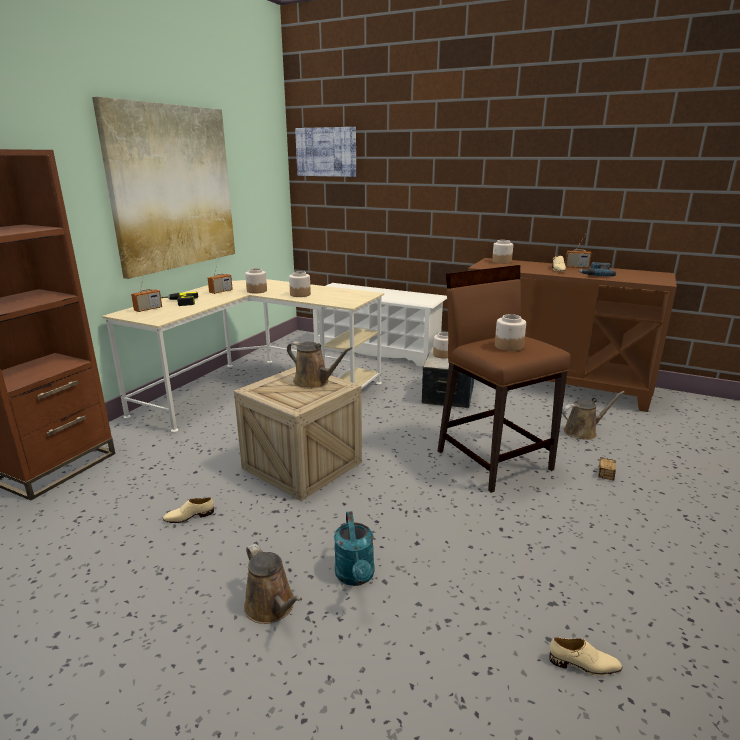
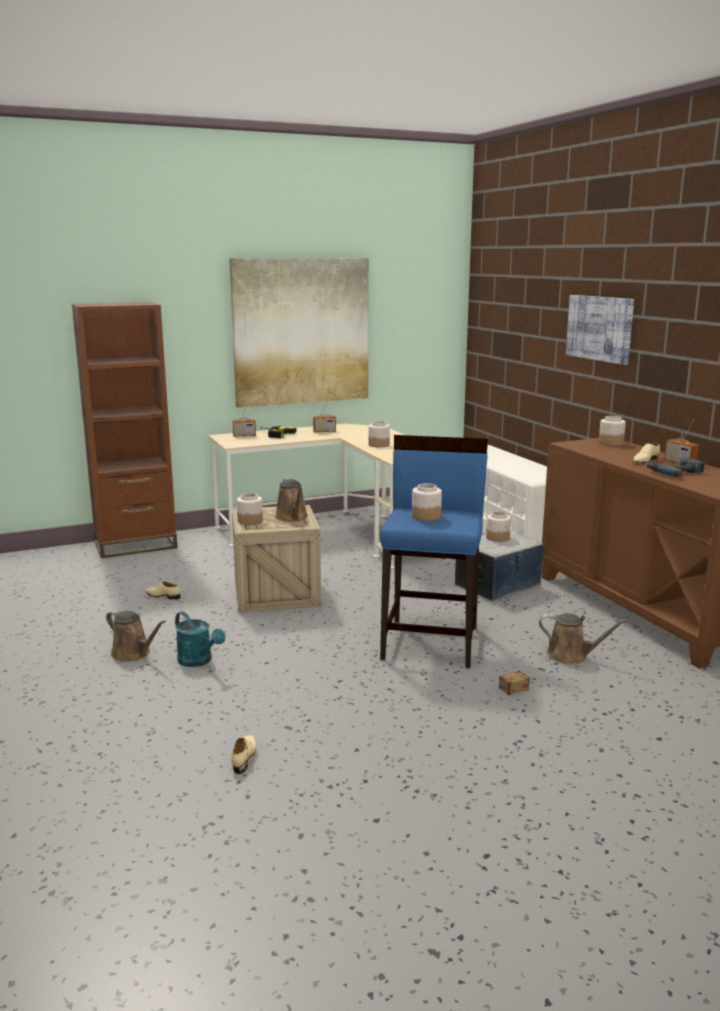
camera: 40 degrees right, 5 degrees down
brown watering can [244,544,302,624] -> brown watering can turned 60 degrees counterclockwise [106,610,166,662]
jar [245,268,267,293] -> jar moved to [237,493,263,525]
picture [295,127,356,177] -> picture moved to [566,295,634,365]
turquoise watering can [334,511,374,586] -> turquoise watering can turned 75 degrees counterclockwise [175,612,225,667]
brown stool [438,265,571,493] -> blue stool [380,435,488,668]
beige shoe [549,637,622,676] -> beige shoe turned 135 degrees counterclockwise [231,735,256,774]

